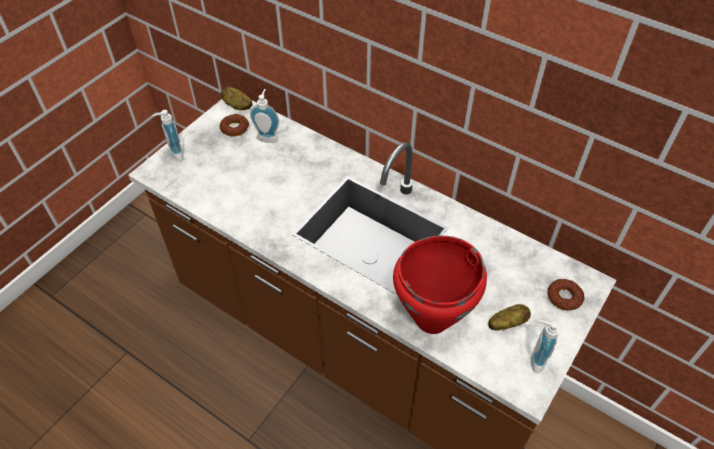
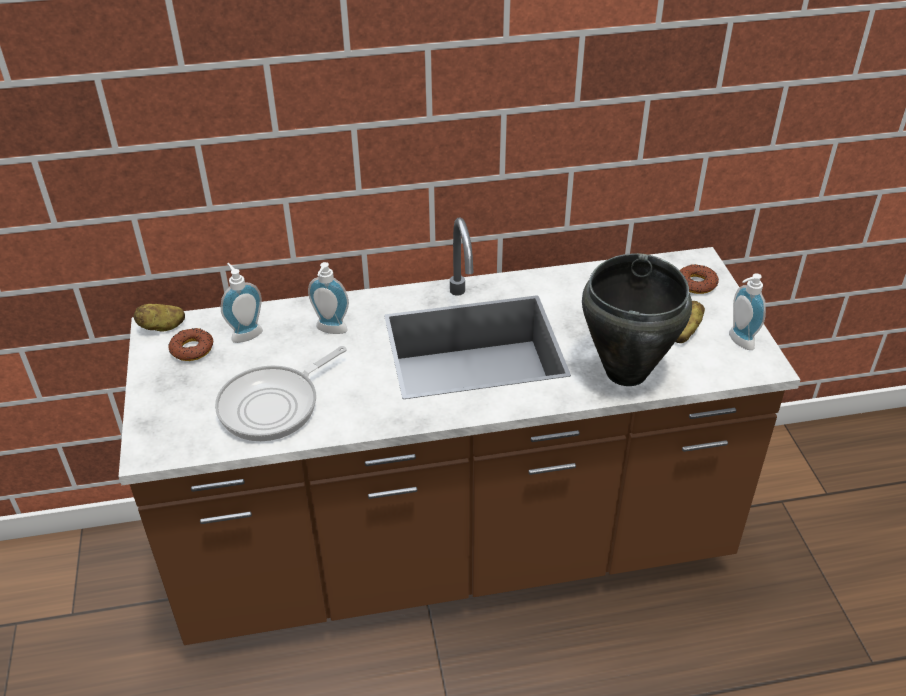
camera: 45 degrees left, 10 degrees down
soap dispenser [152,110,184,161] -> soap dispenser moved to [308,262,349,334]
red cooking pot [393,236,487,334] -> black cooking pot [582,253,692,386]
none -> frying pan [215,346,347,441]

